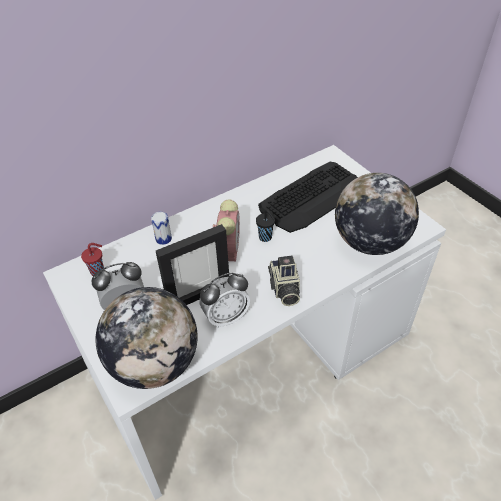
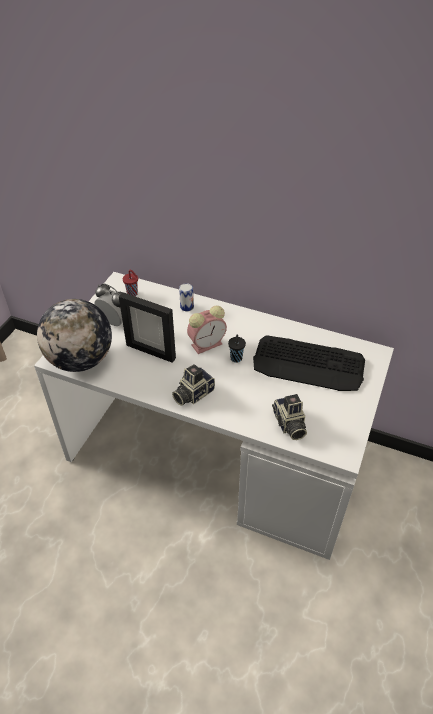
camera: 55 degrees right, 0 degrees up
alarm clock [199,273,250,328] -> none
globe [335,173,419,255] -> camera [272,394,307,440]

